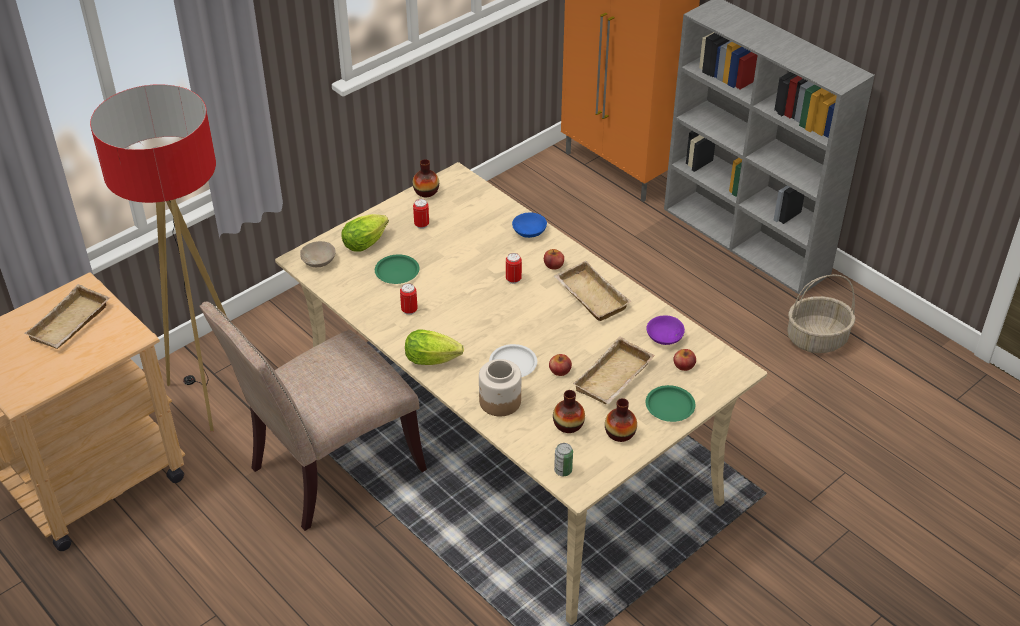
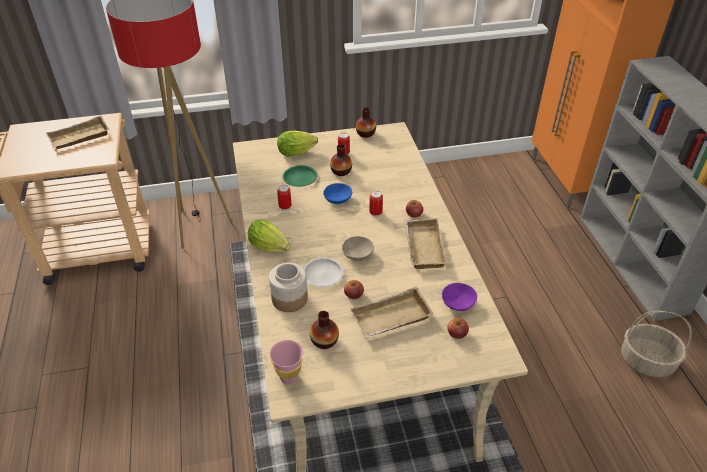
camera: 30 degrees right, 0 degrees up
beige chair [199,301,427,531] -> none
beige bowl [300,241,336,267] -> beige bowl moved to [342,236,374,261]
blue bowl [512,213,547,238] -> blue bowl moved to [323,183,352,204]
can [554,443,573,476] -> pink cup [270,340,303,384]
vase [605,398,637,442] -> vase moved to [330,144,352,176]
green plate [646,385,696,422] -> none

